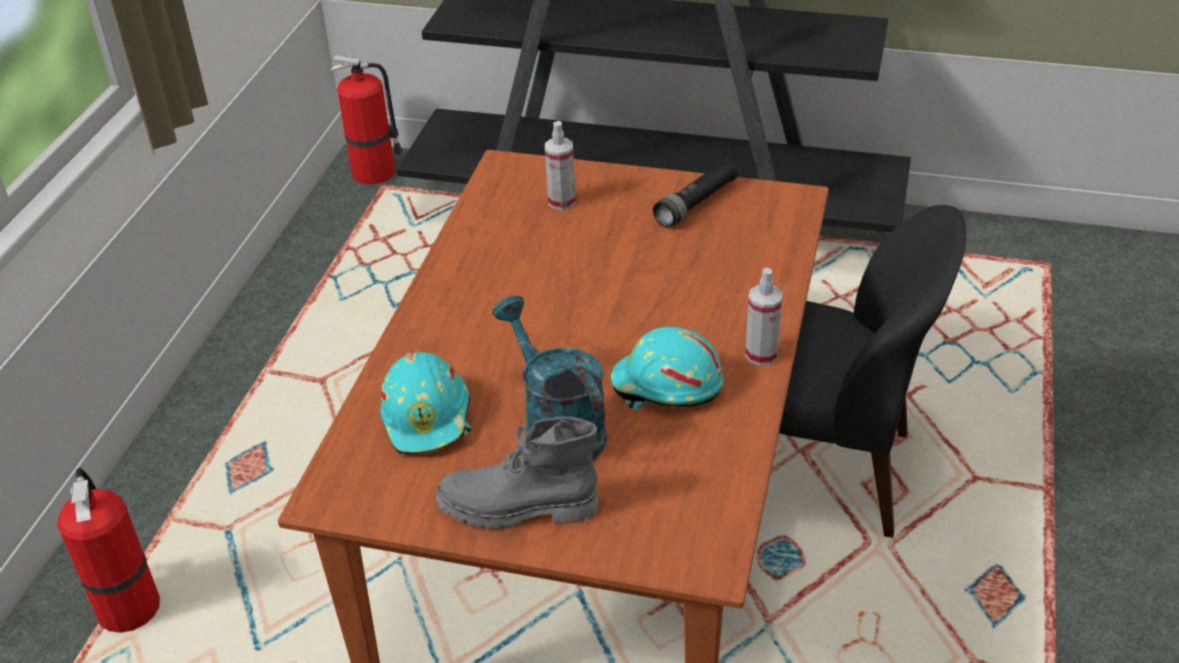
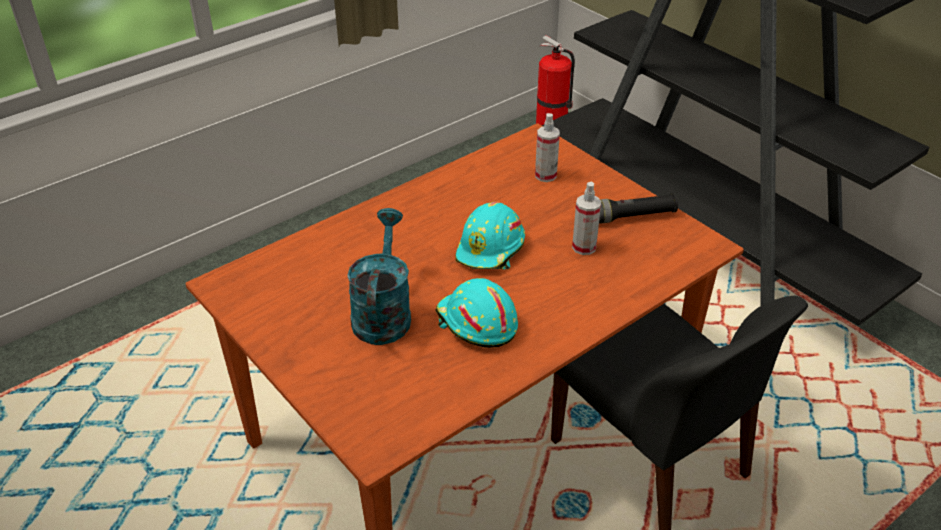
camera: 35 degrees right, 0 degrees up
fire extinguisher [57,468,160,633] -> none
turquoise hard hat [381,352,472,454] -> turquoise hard hat moved to [455,202,525,269]
grey boot [436,417,598,530] -> none
spray bottle [745,268,783,366] -> spray bottle moved to [572,182,601,255]

